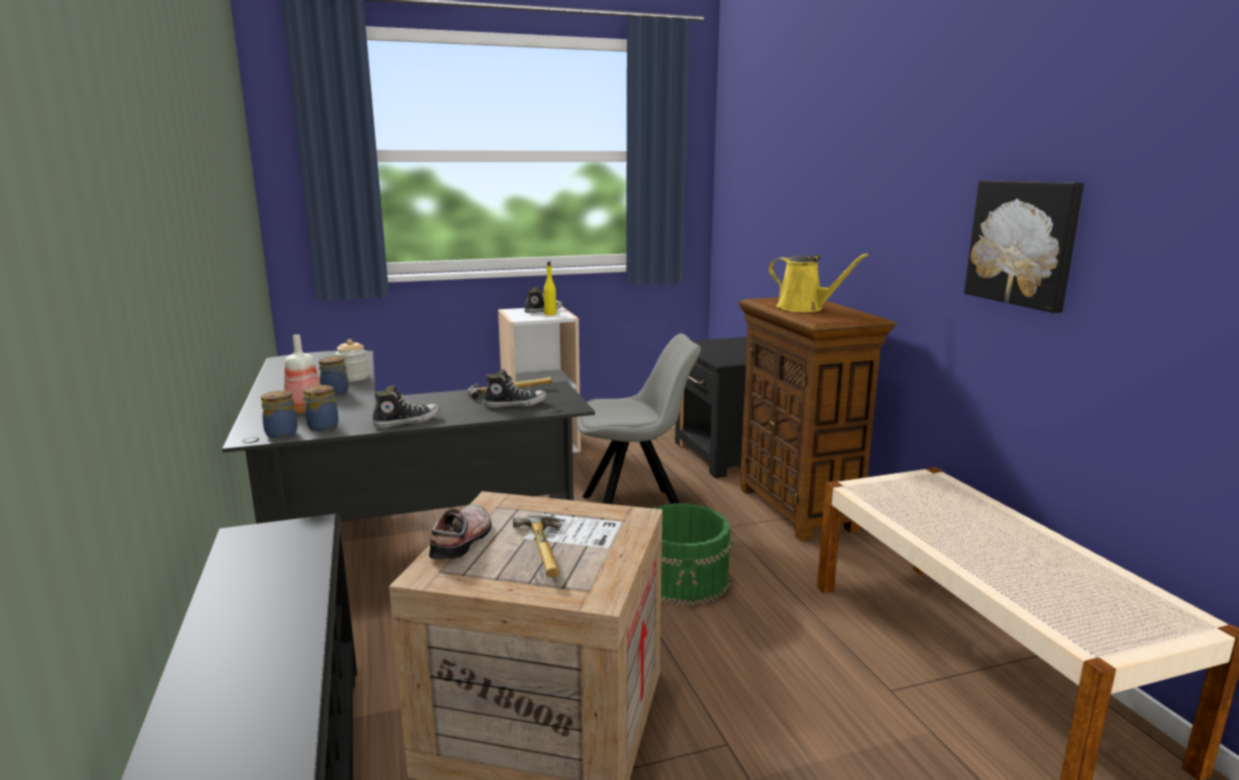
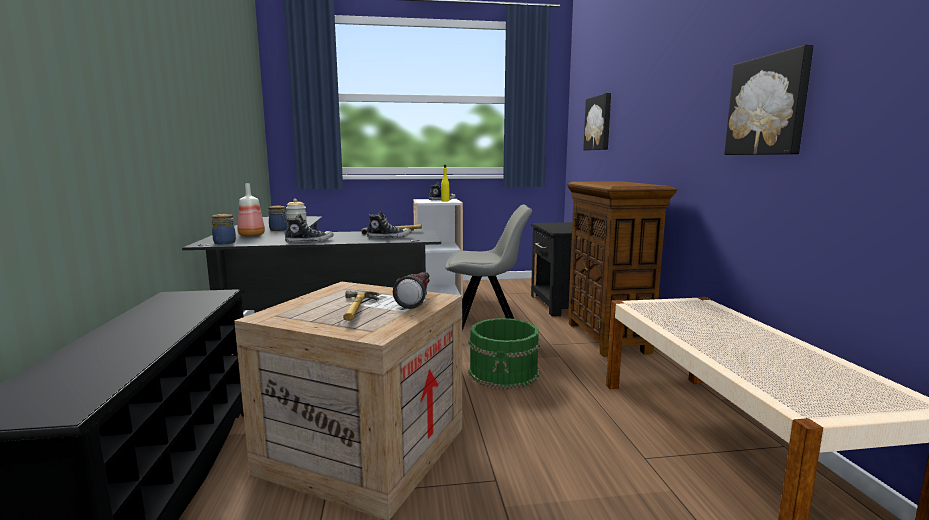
camera: 10 degrees right, 5 degrees down
jar [302,385,339,431] -> none
shoe [429,504,492,560] -> none
yellow watering can [769,253,868,312] -> none
none -> flashlight [393,272,430,309]
none -> picture [583,93,611,150]

